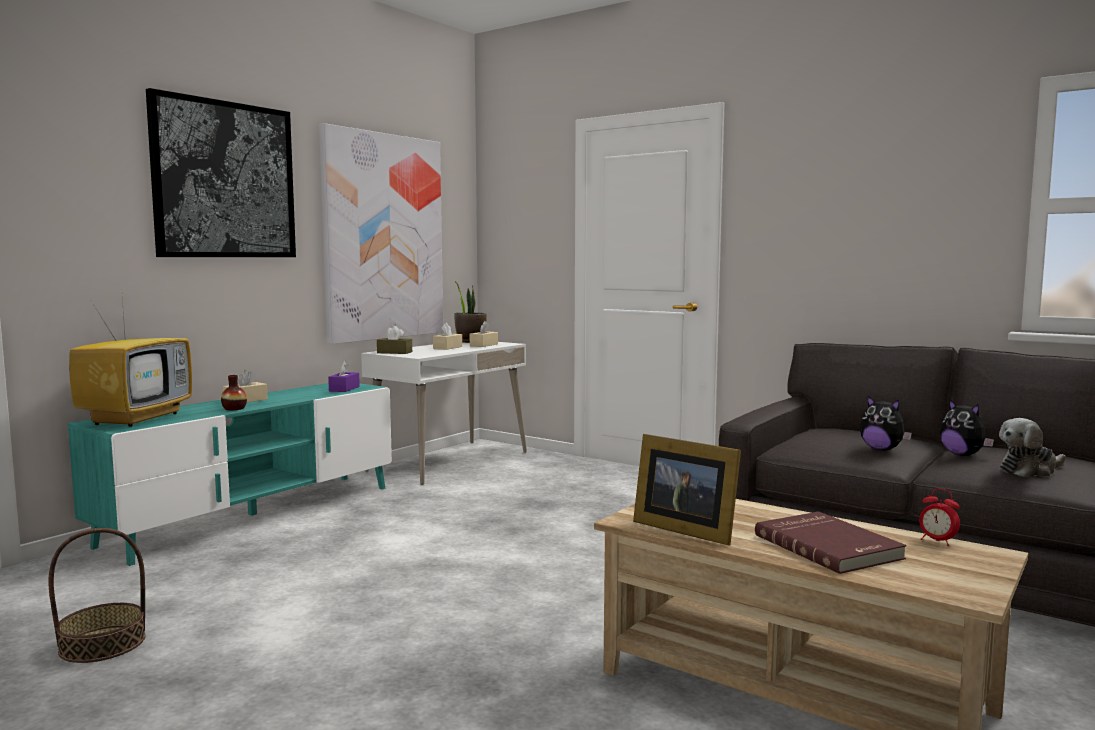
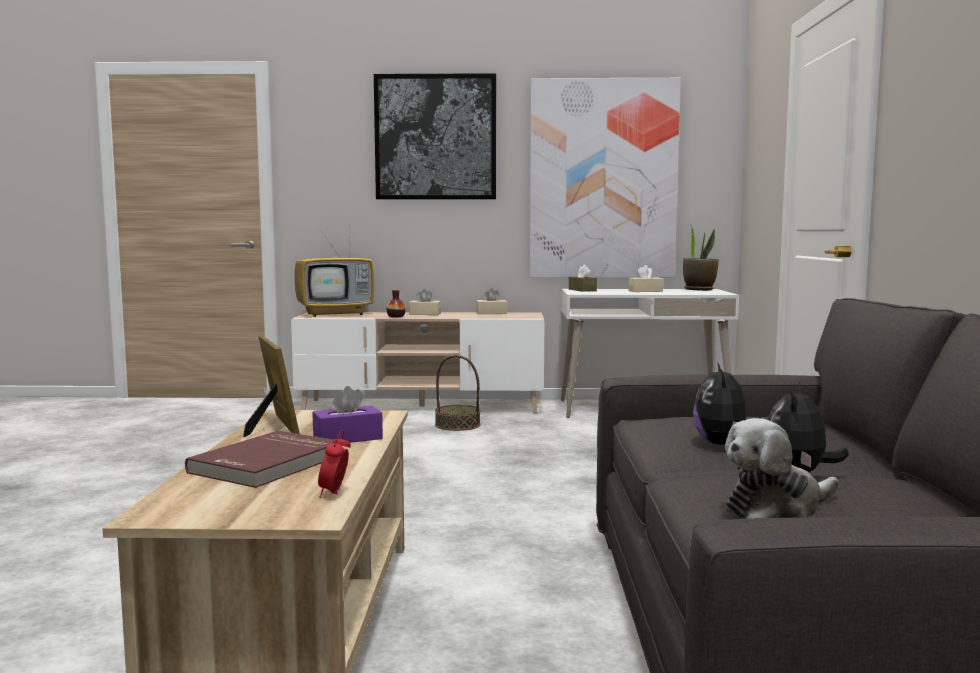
camera: 55 degrees right, 0 degrees up
basket [48,528,145,663] -> basket moved to [435,355,481,431]
turquoise tv stand [68,383,392,566] -> beige tv stand [291,312,544,413]
purple tissue box [328,361,360,392] -> purple tissue box moved to [313,386,383,443]
beige tissue box [470,321,498,347] -> beige tissue box moved to [476,288,507,314]
picture frame [633,434,741,546] -> picture frame turned 150 degrees clockwise [243,336,300,437]
plush toy [999,418,1066,477] -> plush toy turned 60 degrees counterclockwise [725,418,839,519]

